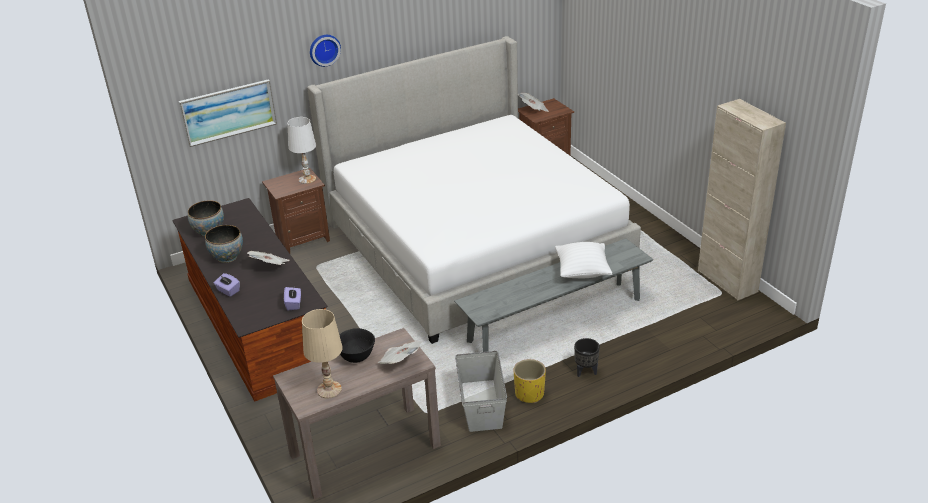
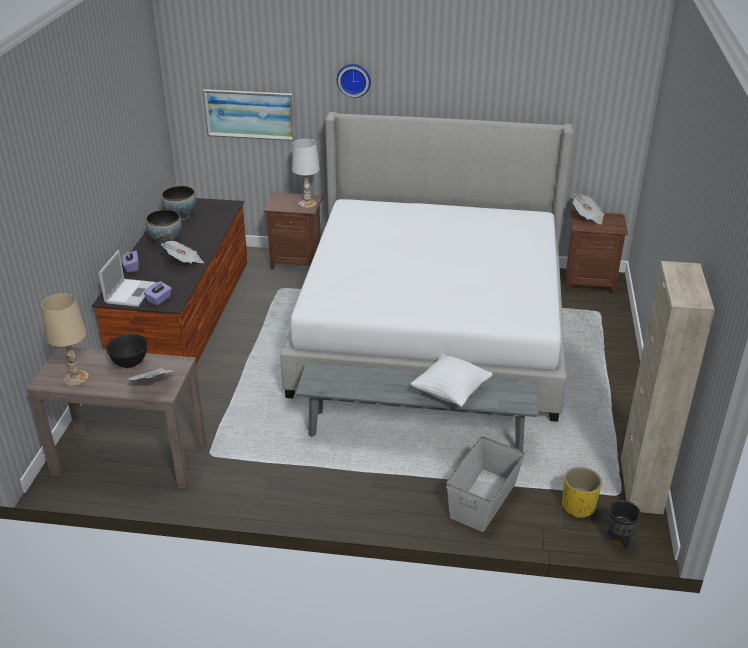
camera: 35 degrees right, 0 degrees up
grey storage box [455,351,507,432] -> grey storage box moved to [446,436,525,532]
yellow planter [514,359,546,403] -> yellow planter moved to [562,467,602,518]
black planter [574,338,600,377] -> black planter moved to [605,500,641,550]
none -> laptop [99,250,156,307]

